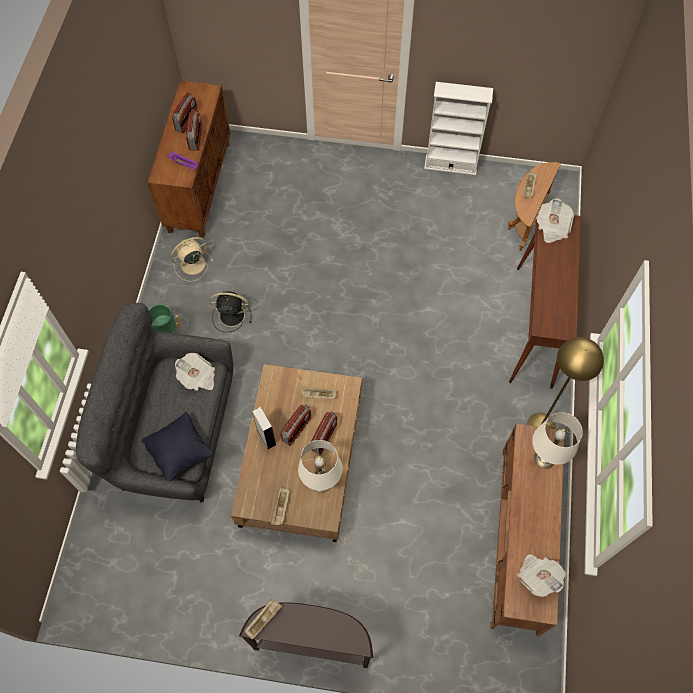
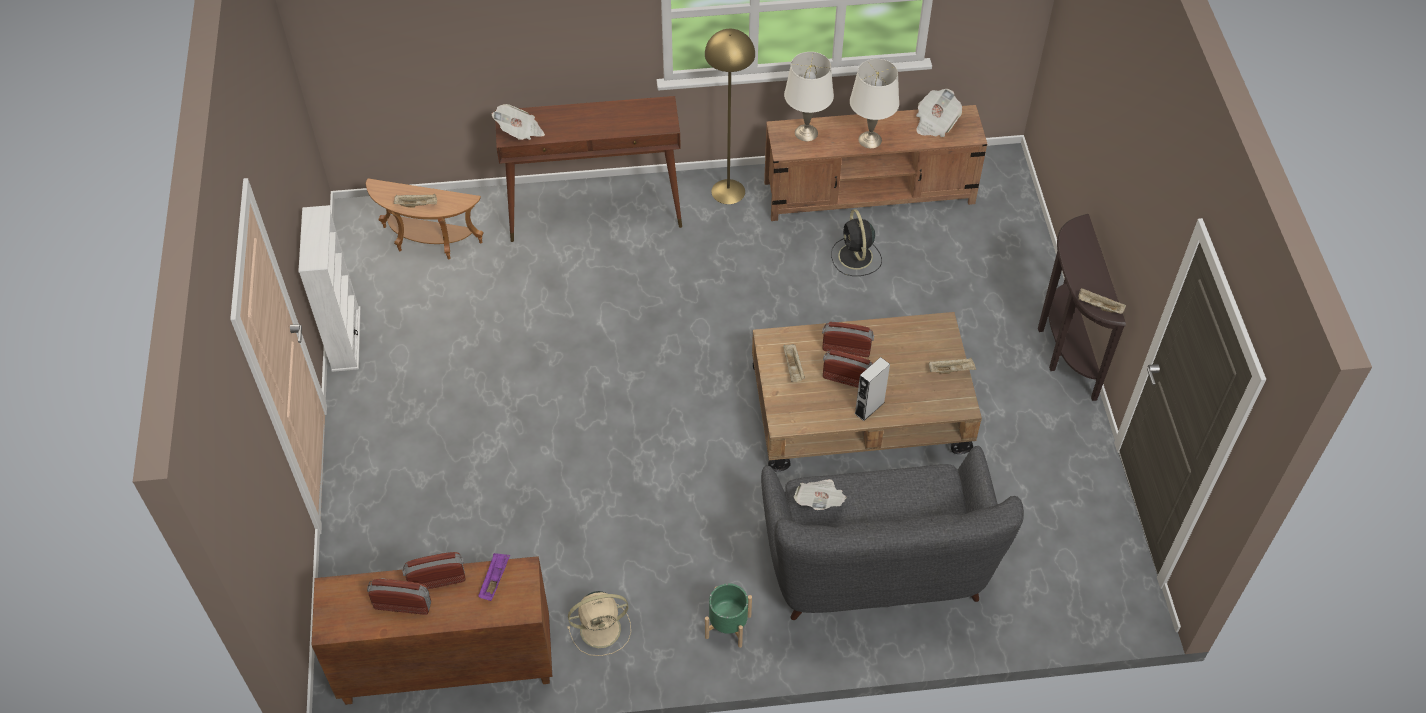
camera: 105 degrees left, 10 degrees down
black pillow [141,412,214,481] -> none
beige fan [171,237,213,282] -> beige fan turned 60 degrees counterclockwise [567,591,631,656]
black fan [209,291,251,332] -> black fan moved to [831,209,882,276]
white table lamp [298,440,343,493] -> white table lamp moved to [850,59,899,148]

